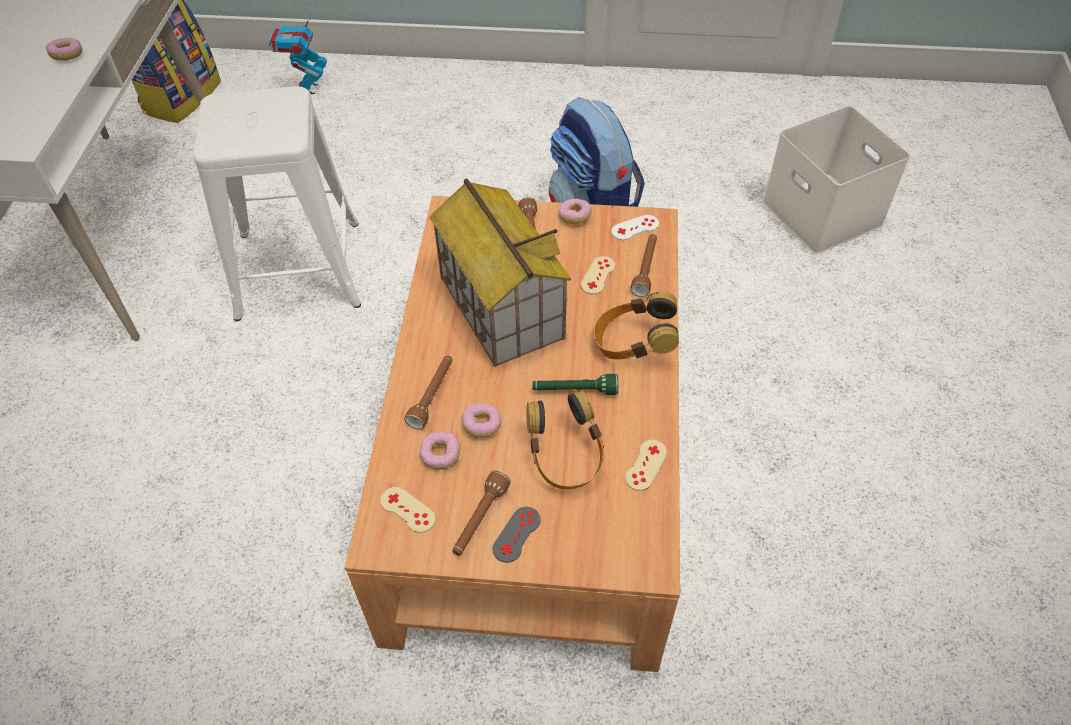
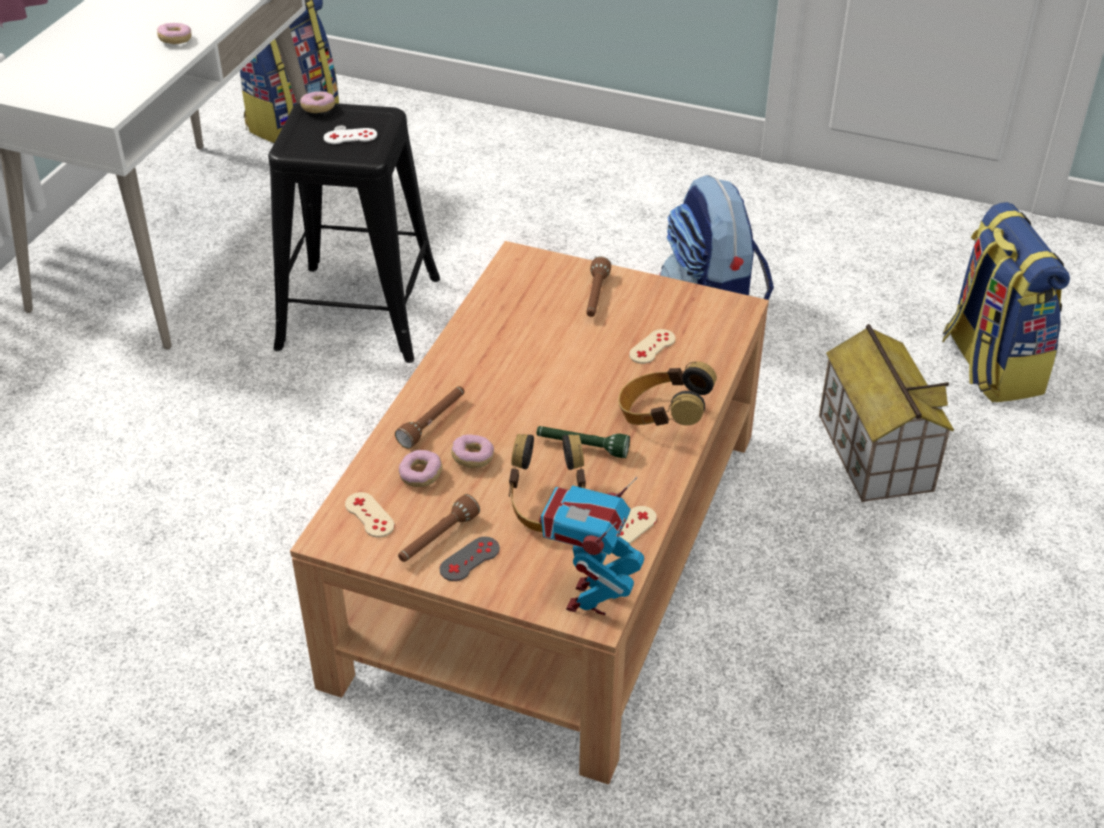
camera: 15 degrees right, 10 degrees down
white stool [193,86,361,321] -> black stool [268,103,440,363]
toy robot [269,13,327,94] -> toy robot moved to [539,477,644,615]
toy house [429,179,571,367] -> toy house moved to [819,324,954,502]
donut [558,199,592,224] -> donut moved to [300,91,335,113]
white game controller [611,215,659,240] -> white game controller moved to [324,128,377,144]
brown flashlight [631,234,657,297] -> none
white storage box [763,106,910,254] -> backpack [942,202,1070,403]

